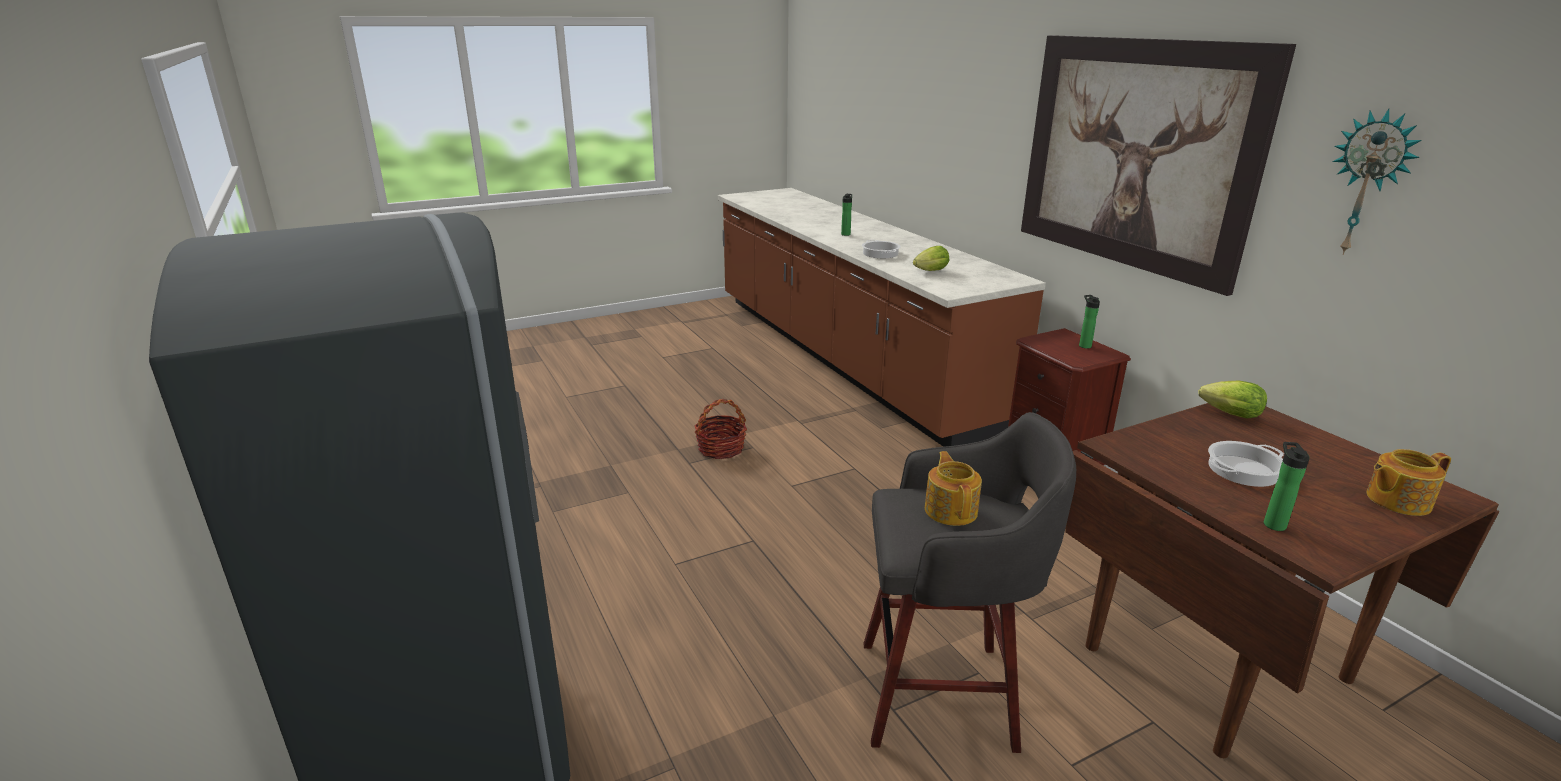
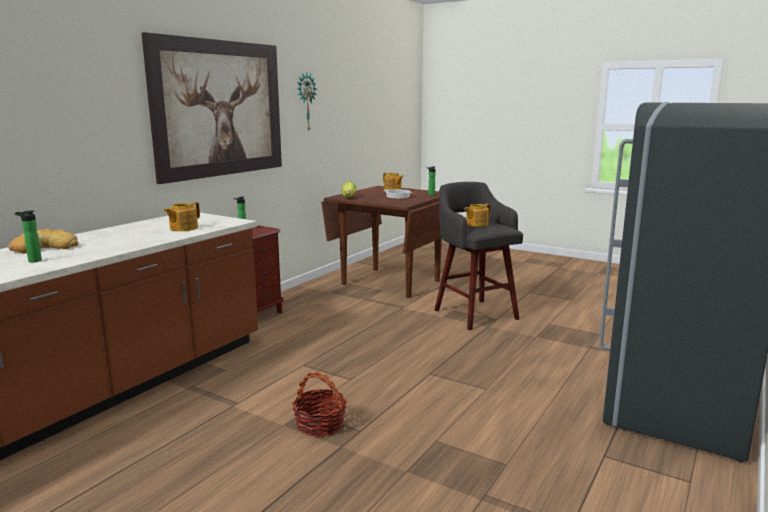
camera: 120 degrees left, 10 degrees down
cooking pot [862,240,901,258] -> none
lettuce [913,246,949,271] -> teapot [164,202,200,231]
none -> bread [9,229,78,254]

